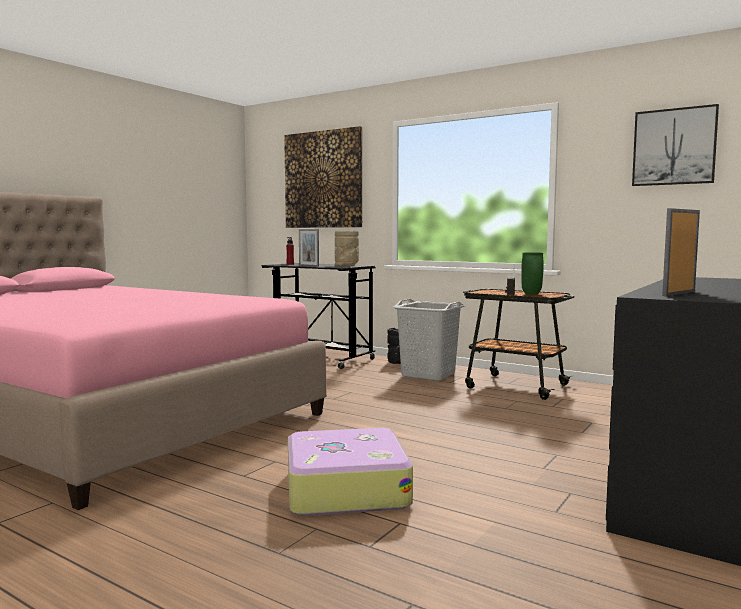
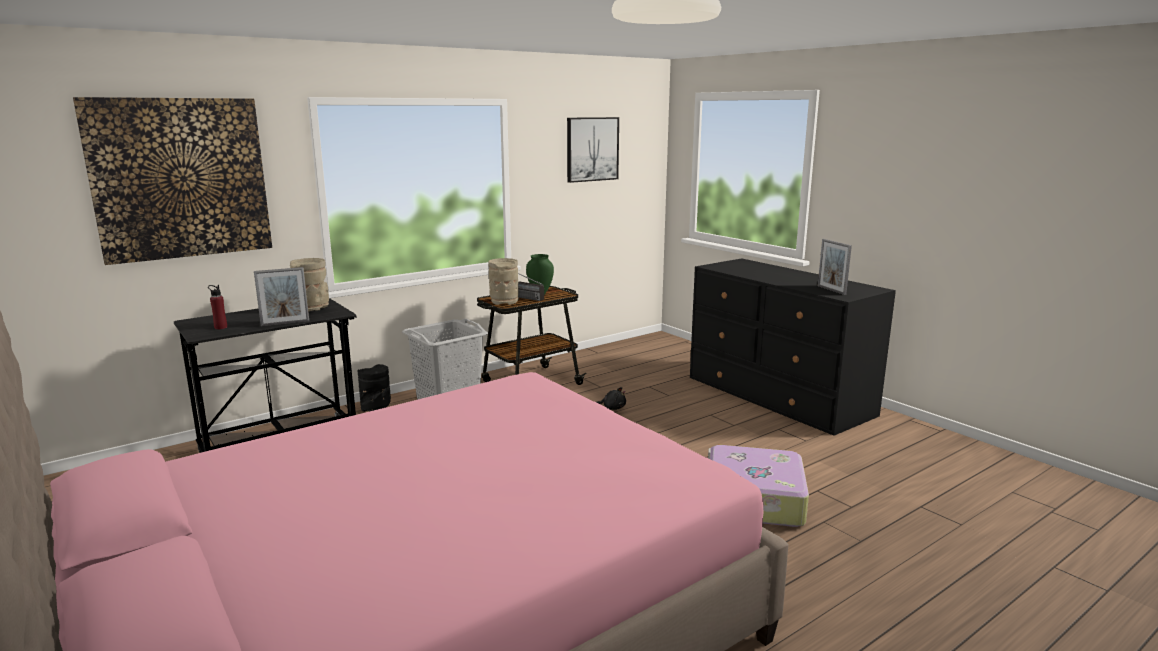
camera: 70 degrees left, 10 degrees up
none -> beige vase [488,258,519,305]
none -> black plush toy [596,387,626,410]

